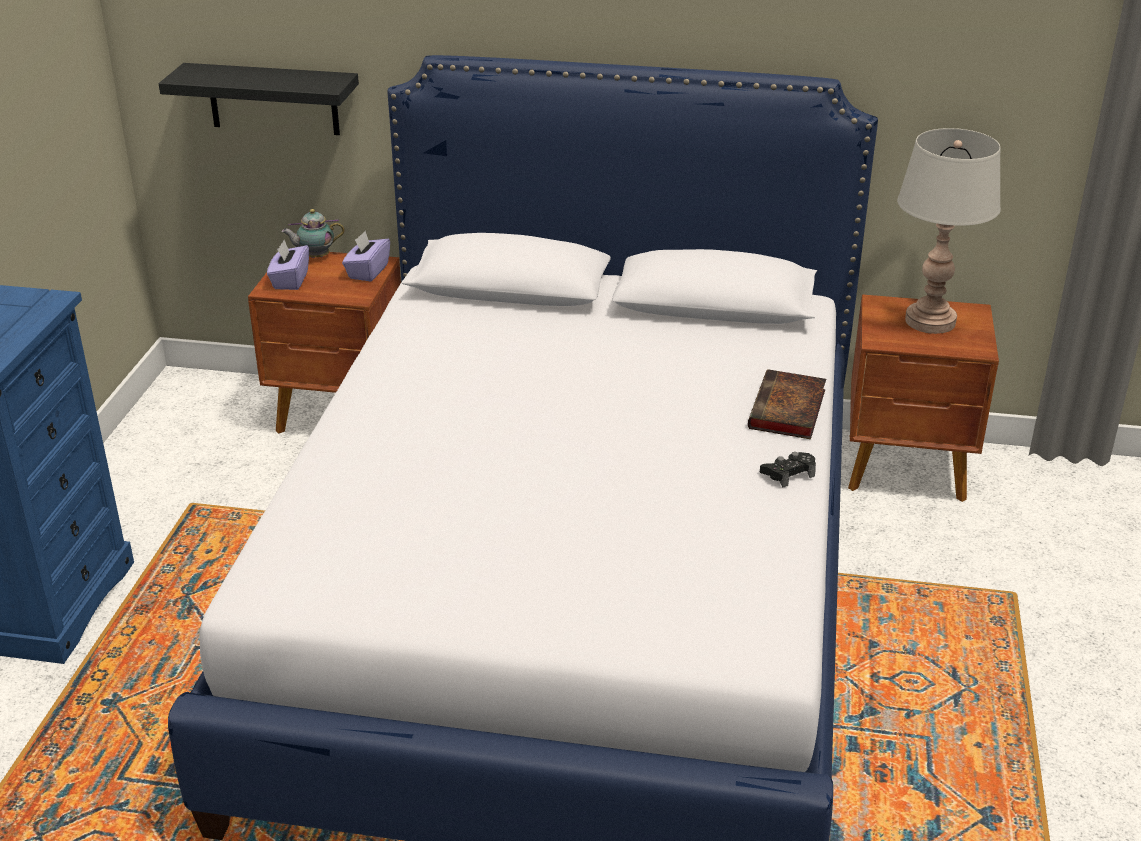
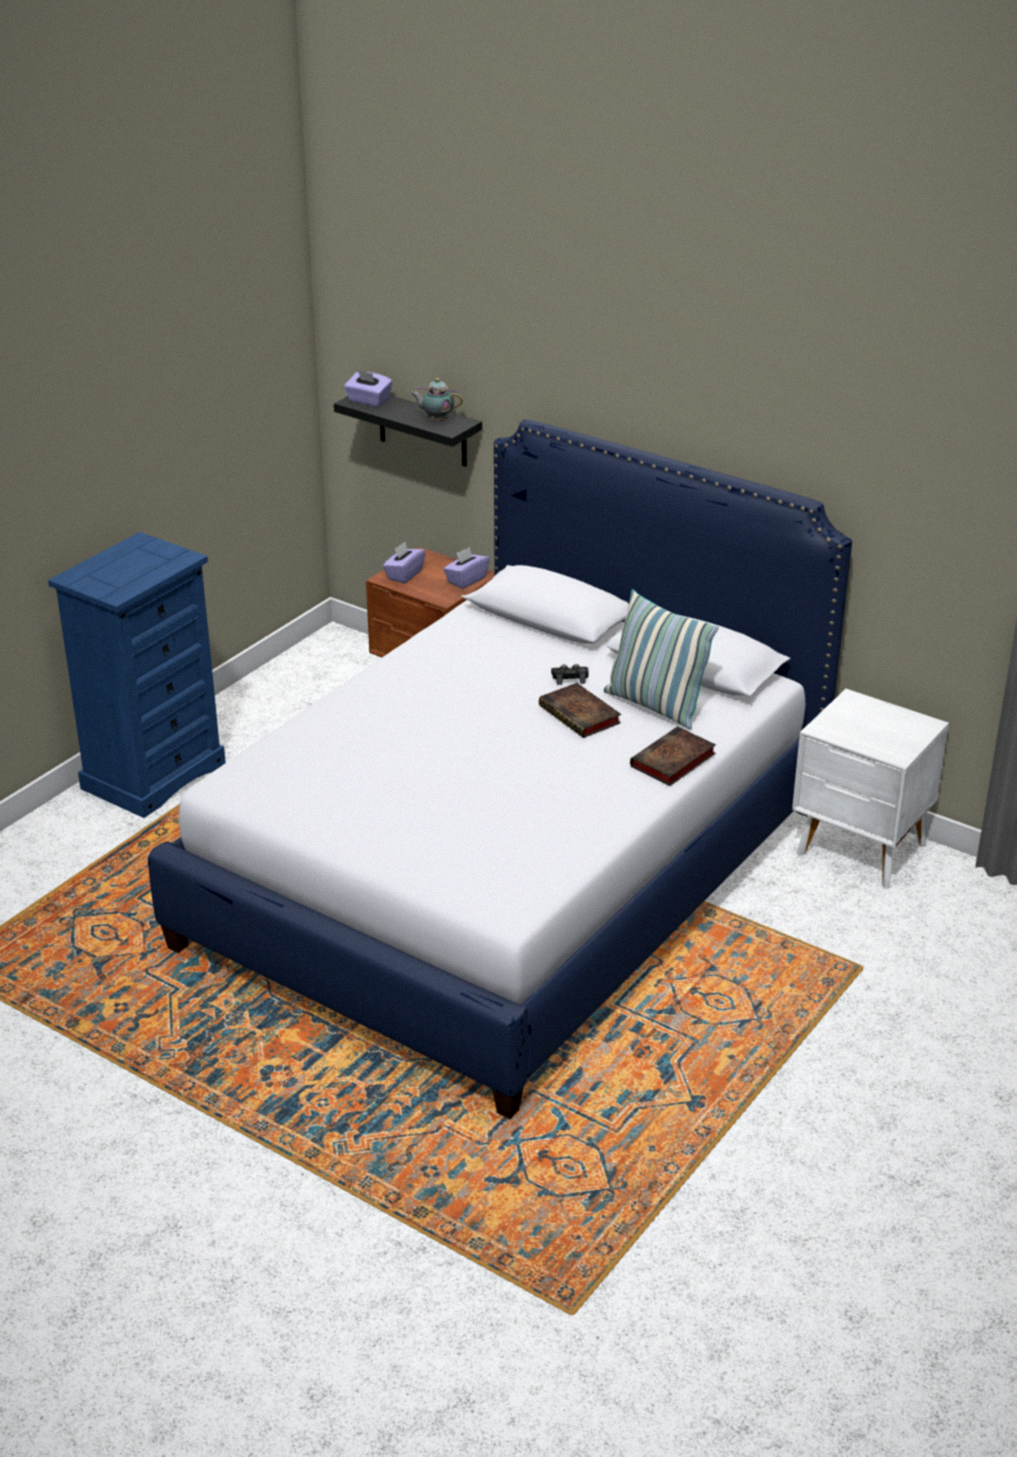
camera: 25 degrees right, 0 degrees up
teapot [281,209,345,258] -> teapot moved to [411,378,463,421]
black game controller [760,452,816,488] -> black game controller moved to [551,664,589,685]
brown nightstand [848,294,999,502] -> white nightstand [792,689,949,889]
grey table lamp [897,128,1001,334] -> none
none -> purple tissue box [344,370,392,407]
none -> book [539,683,621,738]
none -> pillow [604,589,719,729]

